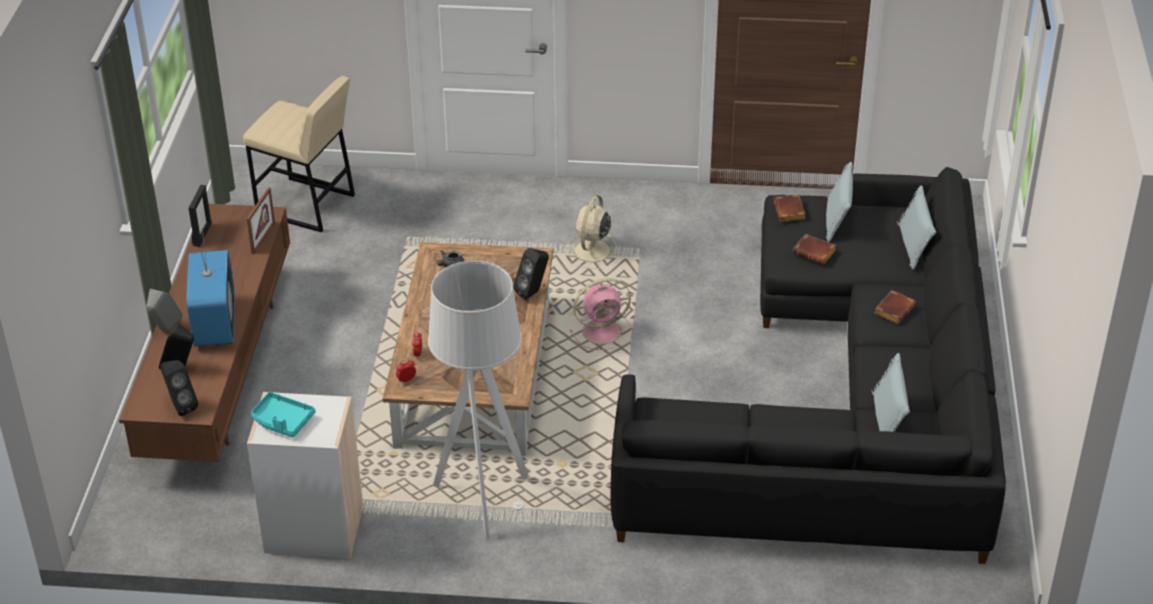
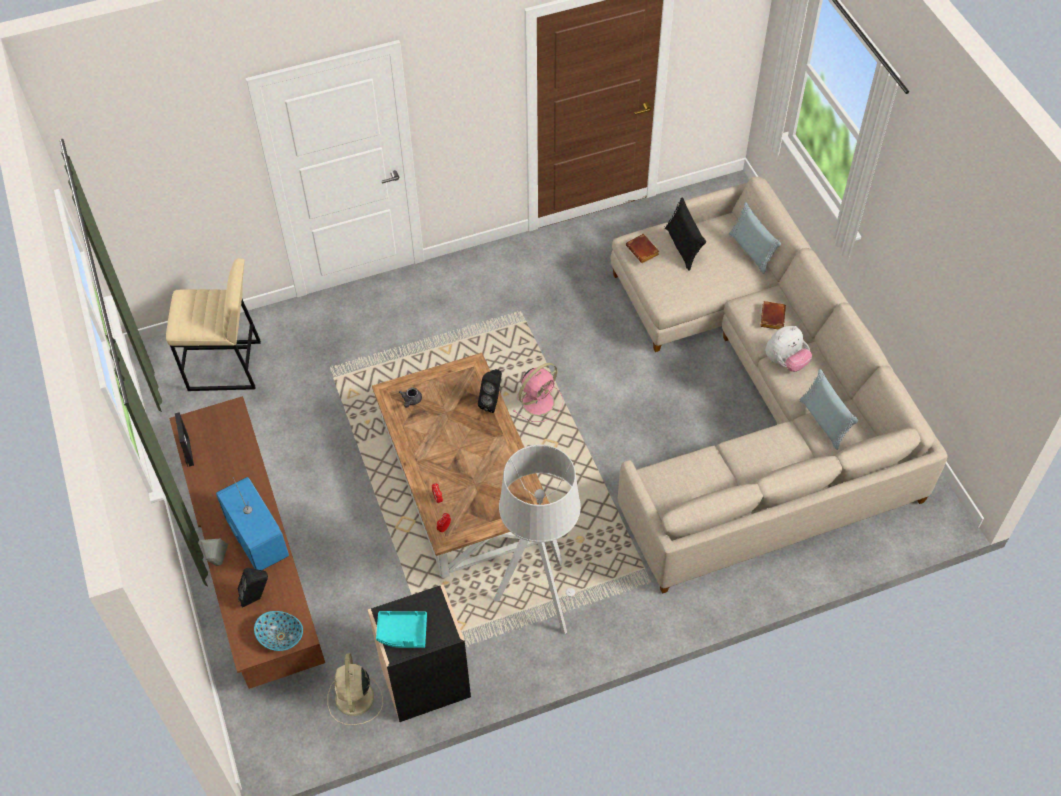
camera: 25 degrees left, 15 degrees up
black speaker [160,360,198,416] -> bowl [254,611,303,651]
picture frame [247,187,275,254] -> none
white bookcase [247,392,363,558] -> black bookcase [368,584,471,722]
beige fan [565,195,618,269] -> beige fan moved to [328,653,383,725]
black sofa [610,167,1006,564] -> beige sofa [611,177,948,594]
brown book [793,234,836,264] -> none
blue pillow [826,162,853,242] -> black pillow [664,197,706,271]
none -> plush toy [765,326,812,372]

